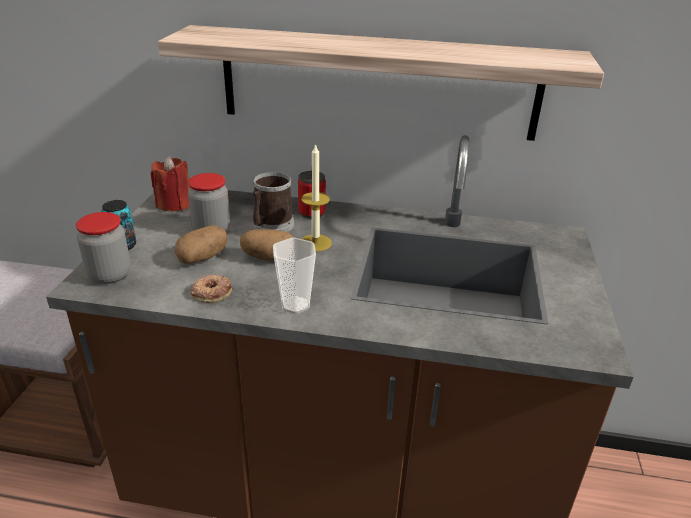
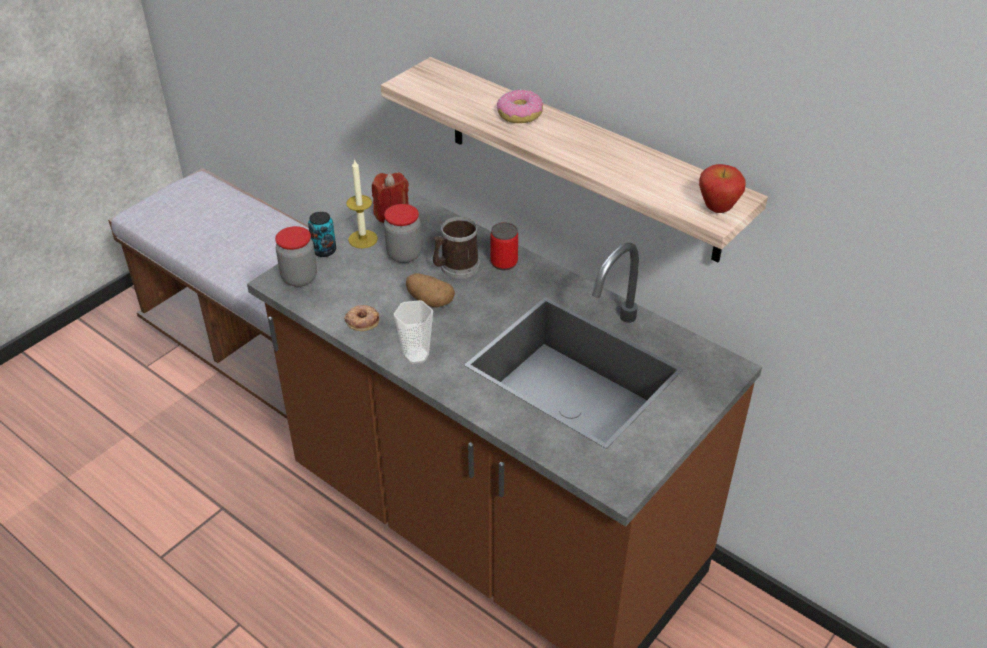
camera: 30 degrees right, 10 degrees up
potato [175,225,227,264] -> none
candle [301,143,332,252] -> candle moved to [346,159,378,248]
none -> donut [497,89,543,123]
none -> apple [699,164,746,213]

